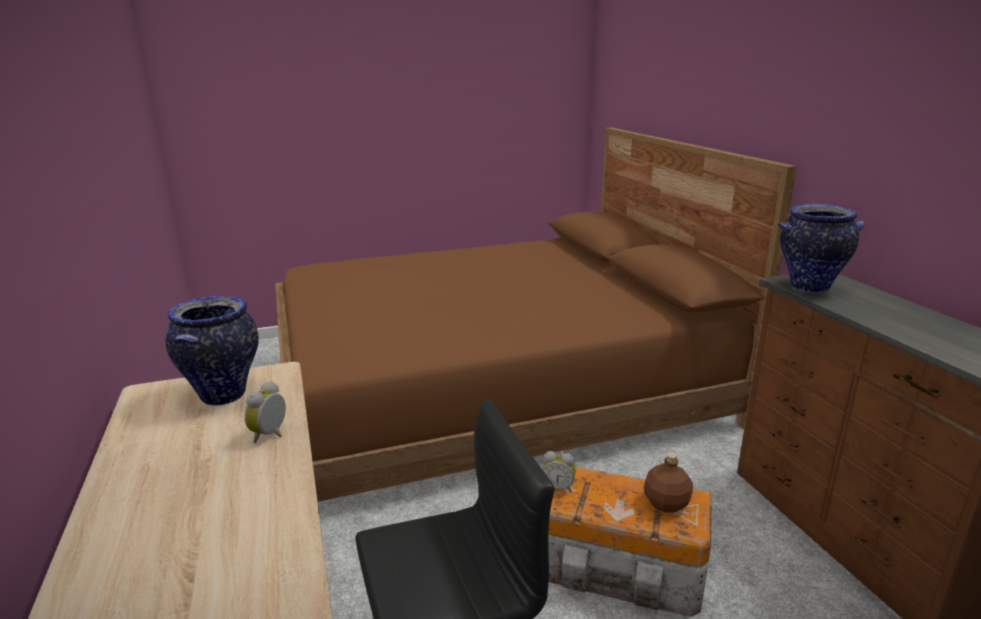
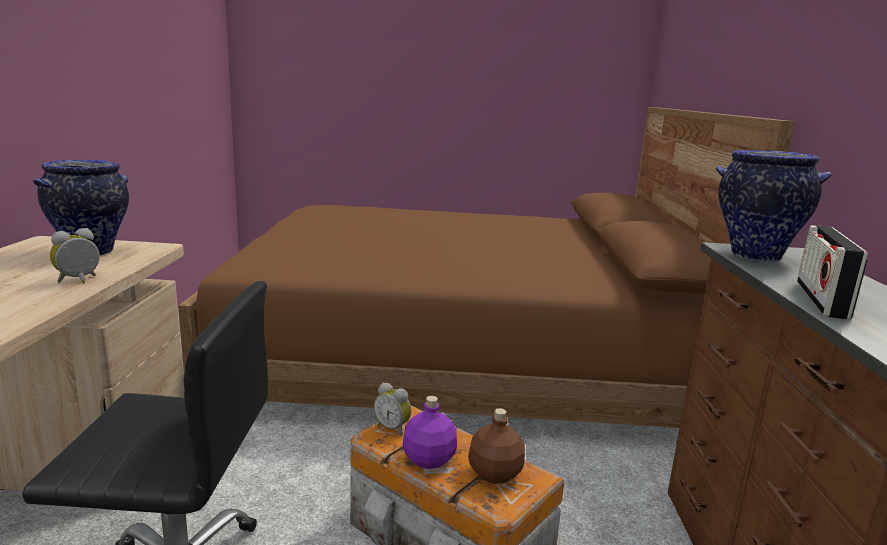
camera: 20 degrees right, 5 degrees down
none -> purple bottle [403,396,457,469]
none -> radio [797,225,868,319]

